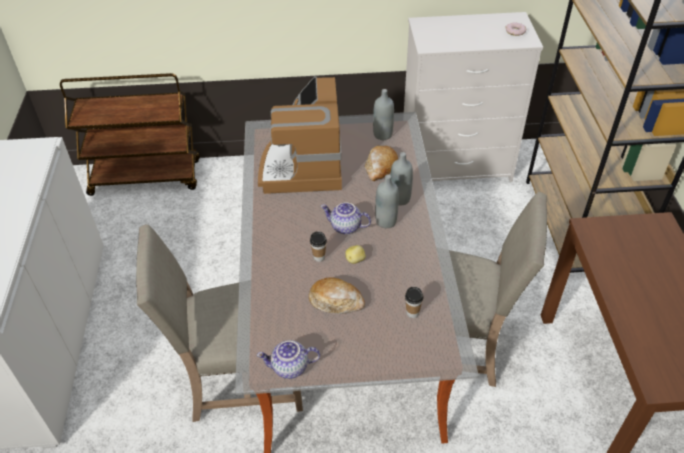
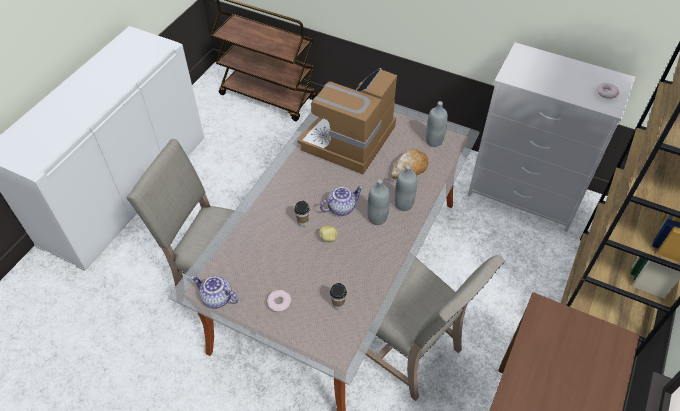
camera: 30 degrees right, 5 degrees up
bread [309,277,365,314] -> none
teapot [321,203,371,234] -> teapot turned 105 degrees clockwise [320,186,363,216]
none -> donut [267,290,292,312]

